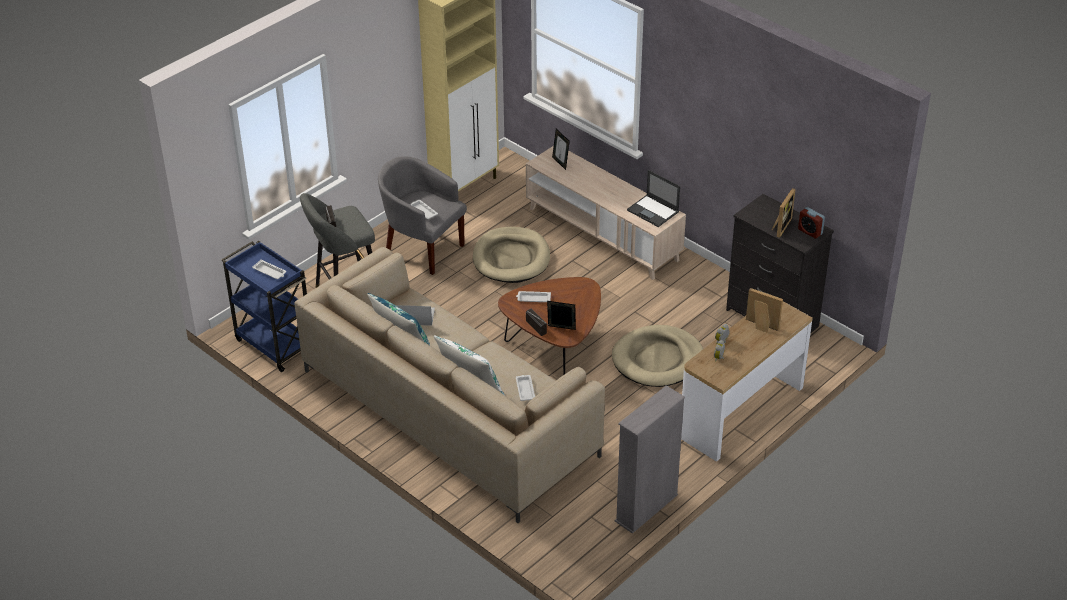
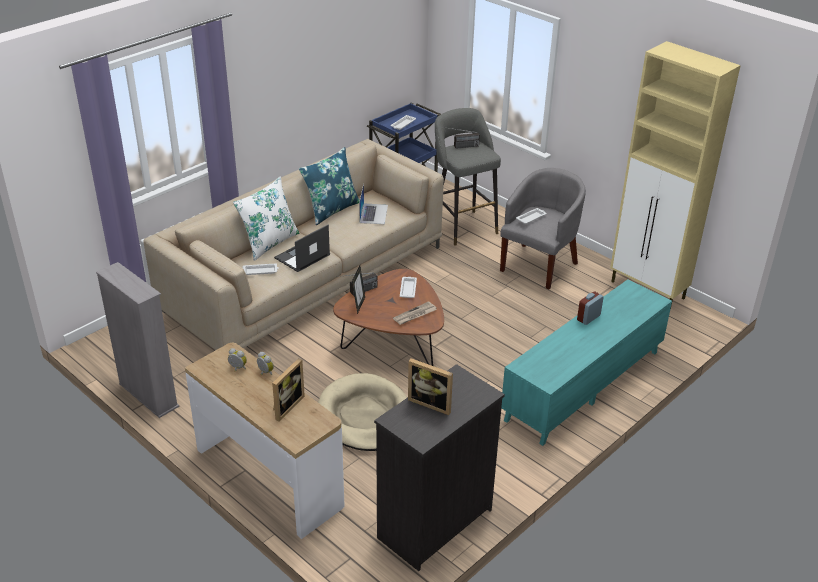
camera: 90 degrees right, 5 degrees down
beige dog bed [473,227,550,283] -> none
beige tv stand [526,146,686,280] -> turquoise tv stand [501,279,672,446]
picture frame [552,129,570,170] -> none
laptop [627,170,680,227] -> laptop moved to [274,225,330,272]
alarm clock [798,207,825,238] -> alarm clock moved to [577,291,604,325]
none -> newspaper [393,301,437,325]

